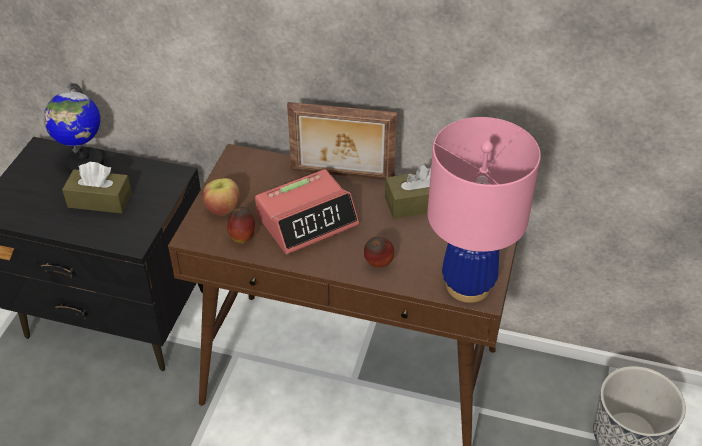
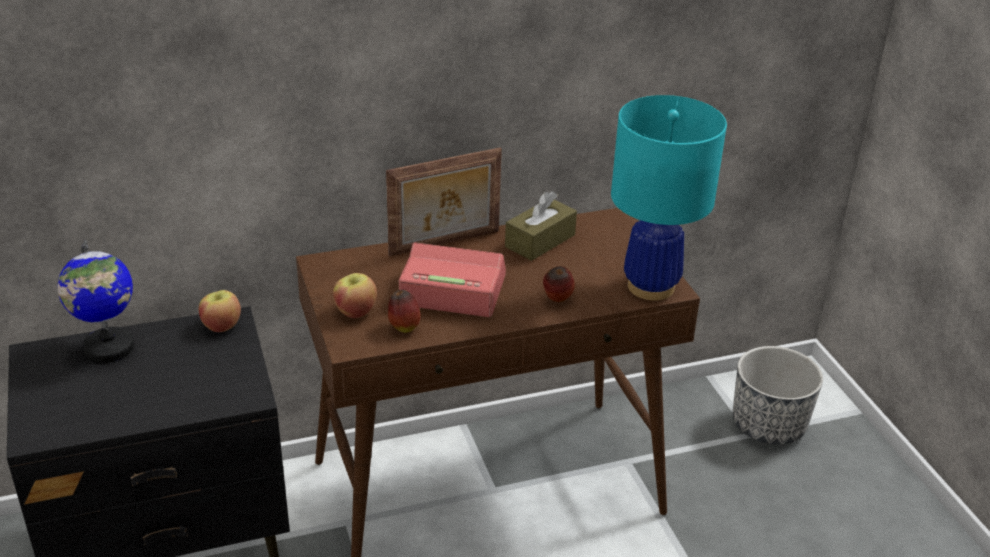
camera: 35 degrees left, 10 degrees down
brown tissue box [62,162,132,213] -> none
alarm clock [255,169,359,255] -> alarm clock turned 105 degrees counterclockwise [399,242,506,317]
pink table lamp [428,117,541,303] -> turquoise table lamp [611,95,727,301]
none -> apple [199,290,241,332]

